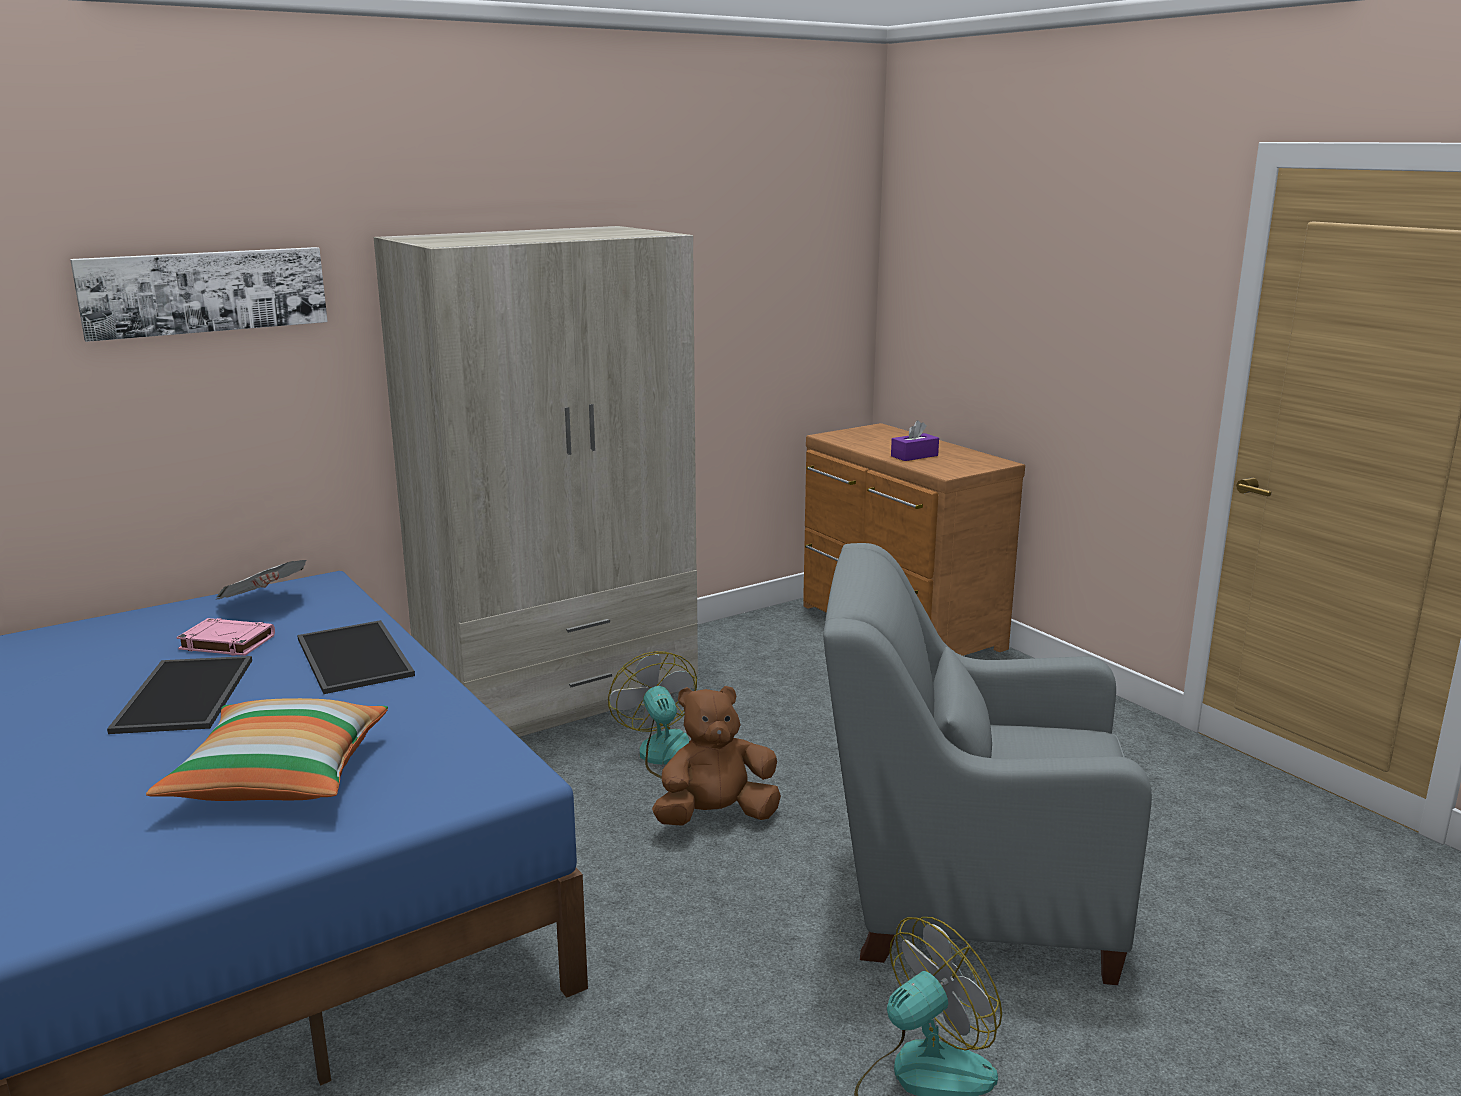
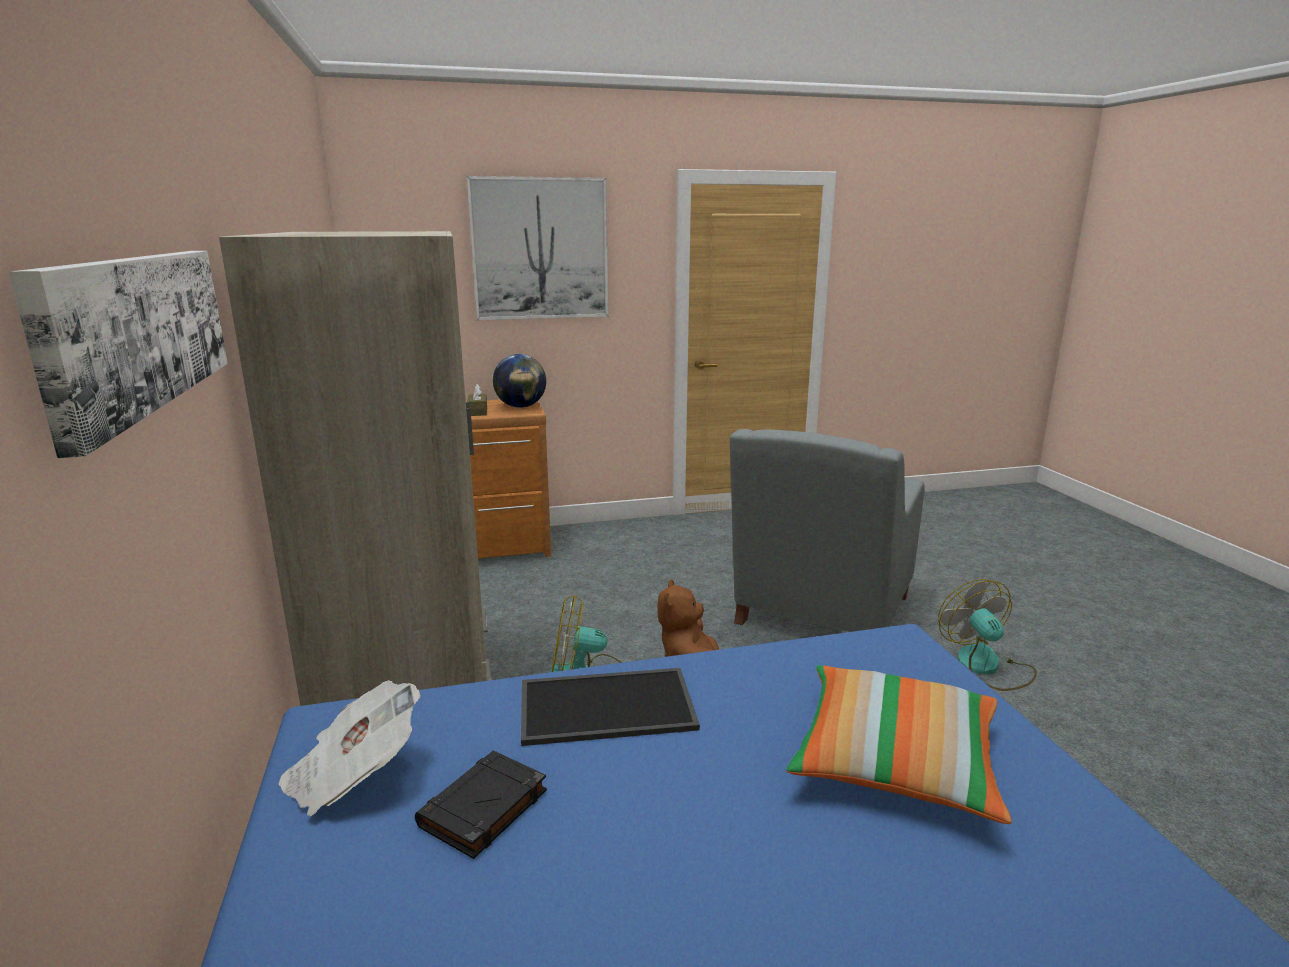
camera: 70 degrees left, 0 degrees up
tray [107,656,252,734] -> none
pink book [177,618,275,656] -> black book [415,750,547,859]
purple tissue box [891,420,939,461] -> brown tissue box [467,384,487,416]
none -> picture [466,176,609,320]
none -> globe [493,354,546,408]

